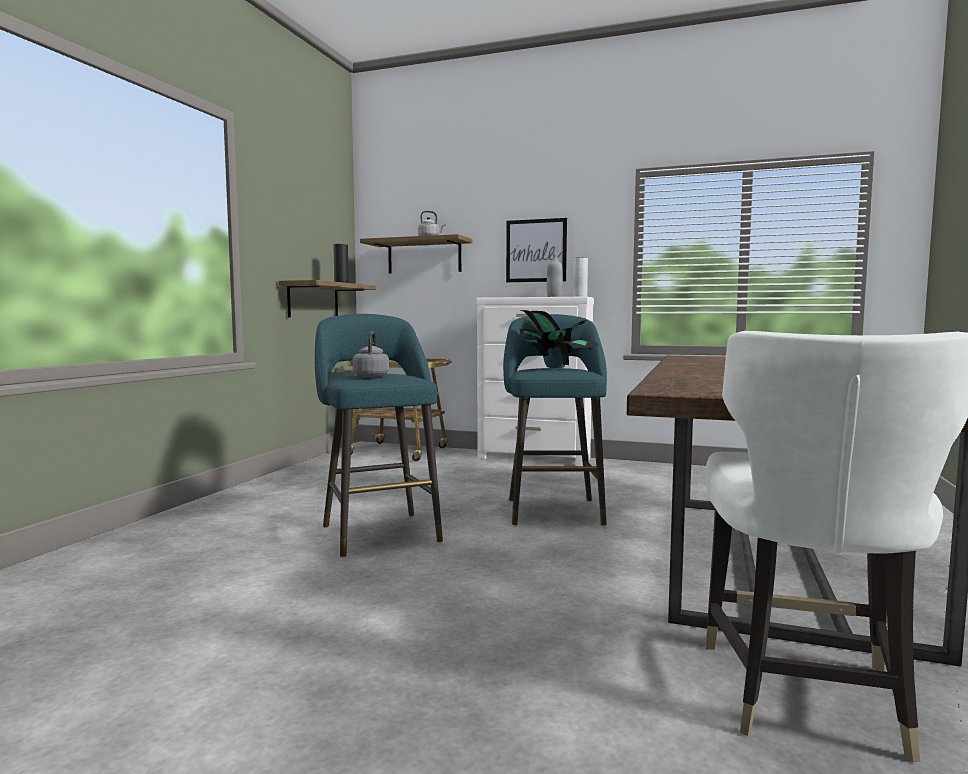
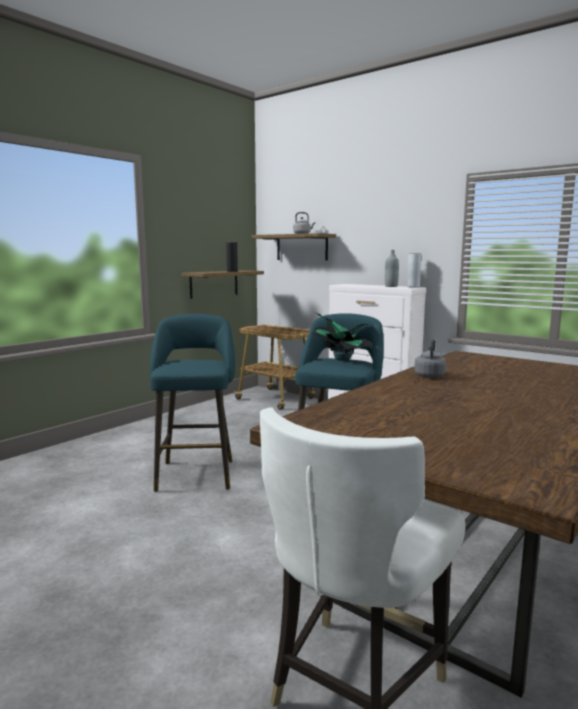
camera: 20 degrees right, 5 degrees up
grey kettle [353,332,389,377] -> grey kettle moved to [414,338,447,378]
picture [506,218,567,282] -> none

